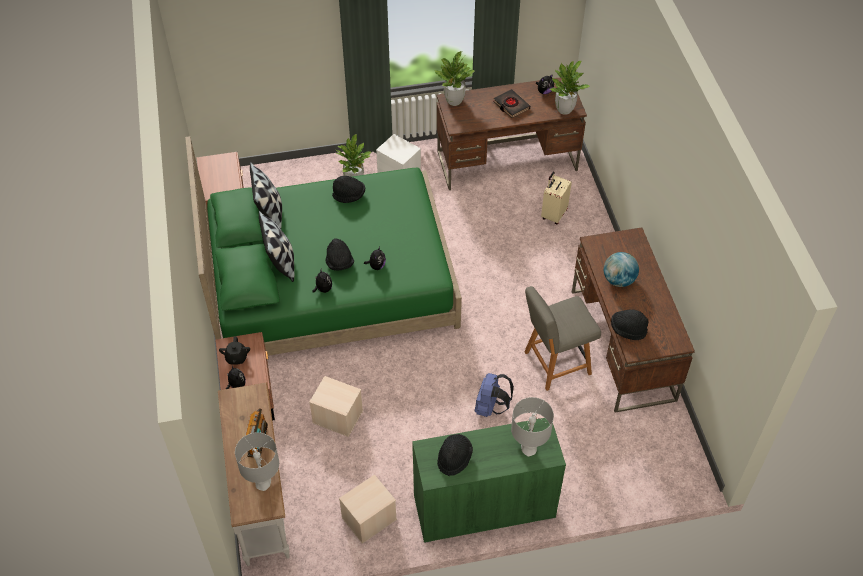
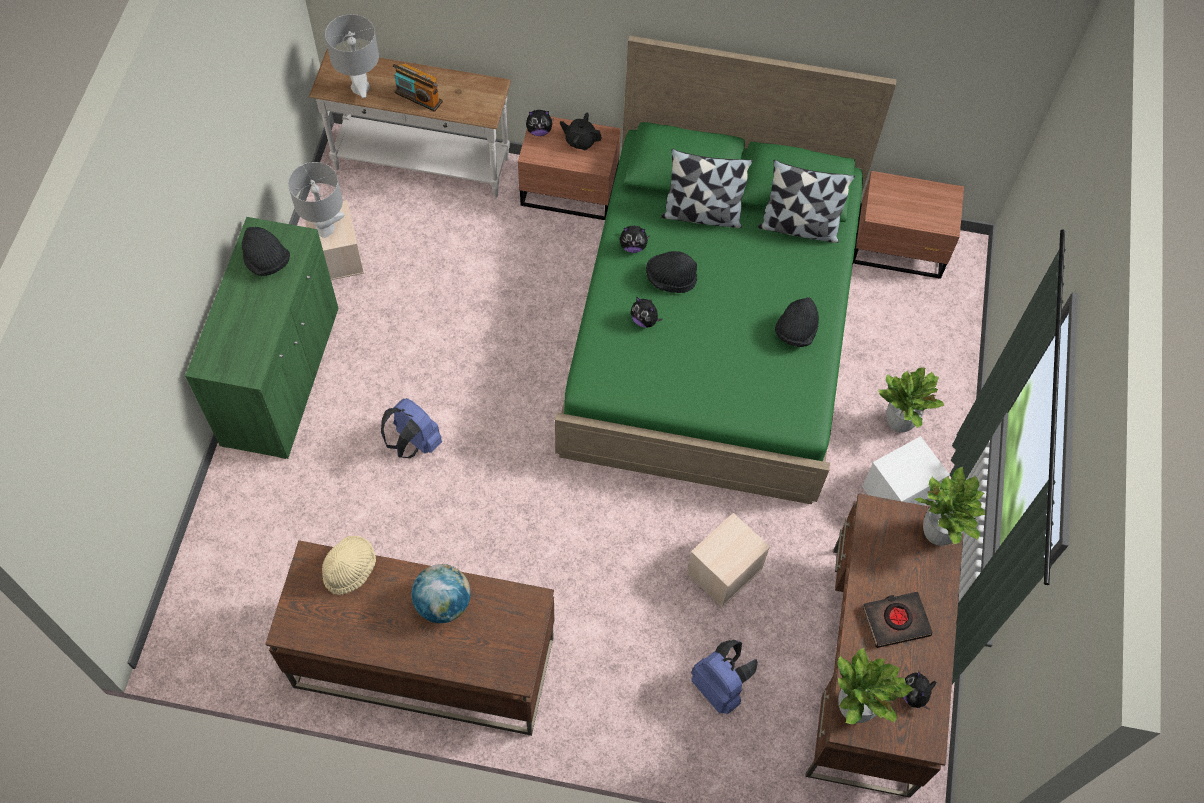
camera: 110 degrees right, 10 degrees up
beige storage box [309,376,363,437] -> beige storage box moved to [686,513,770,607]
grey table lamp [511,397,554,456] -> grey table lamp moved to [288,162,344,238]
grey chair [524,286,601,391] -> none
beige suitcase [541,172,572,224] -> blue backpack [691,640,758,714]
black hat [611,310,648,340] -> beige hat [322,536,376,595]

